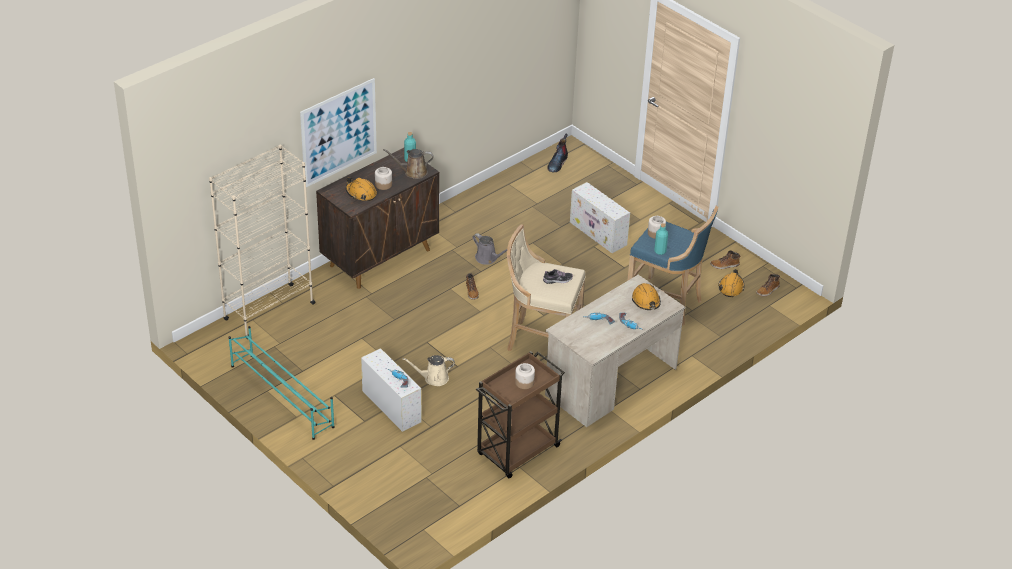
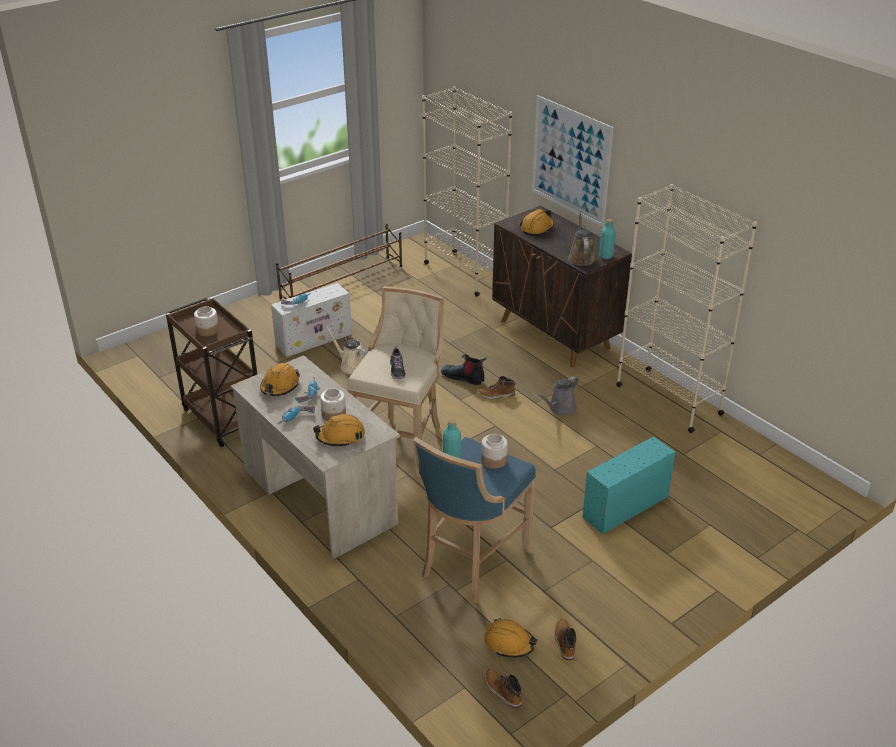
camera: 95 degrees right, 5 degrees down
turquoise shoe rack [229,326,335,440] -> brown shoe rack [276,224,402,299]
jar [375,167,392,190] -> jar moved to [320,388,346,421]
beige watering can [402,355,455,386] -> beige watering can turned 45 degrees counterclockwise [325,326,368,374]
boot [547,134,568,172] -> boot moved to [441,354,487,385]
white storage box [570,182,630,253] -> turquoise storage box [582,437,675,534]
none -> orange hard hat [260,363,300,396]
none -> beige bookcase [616,184,757,433]

